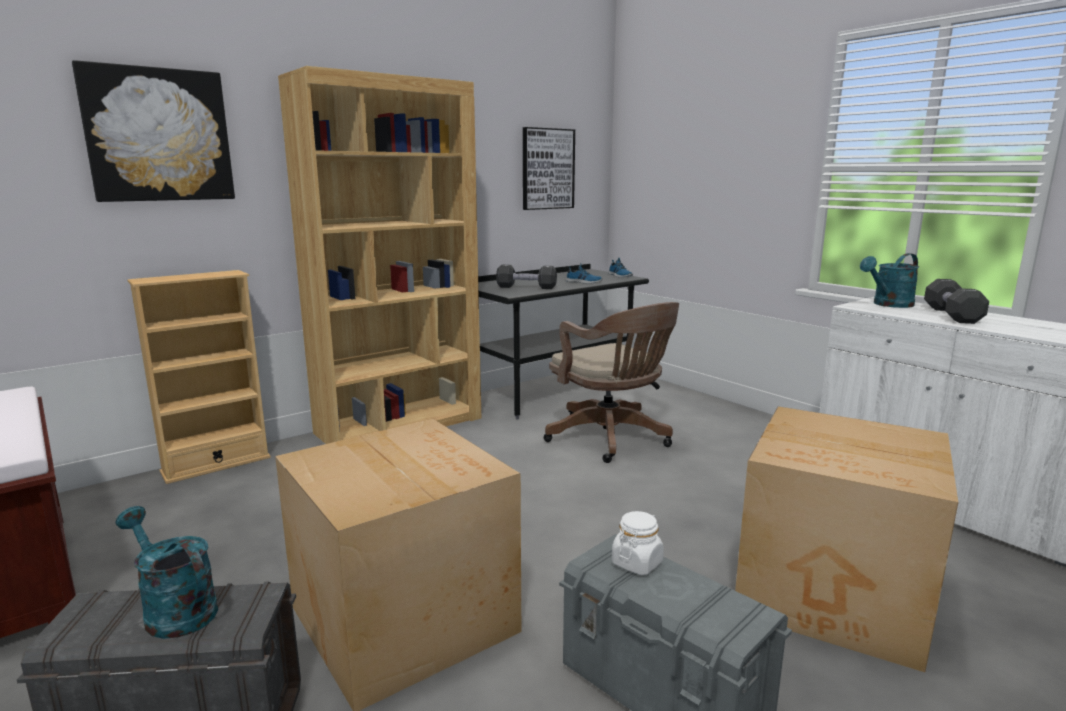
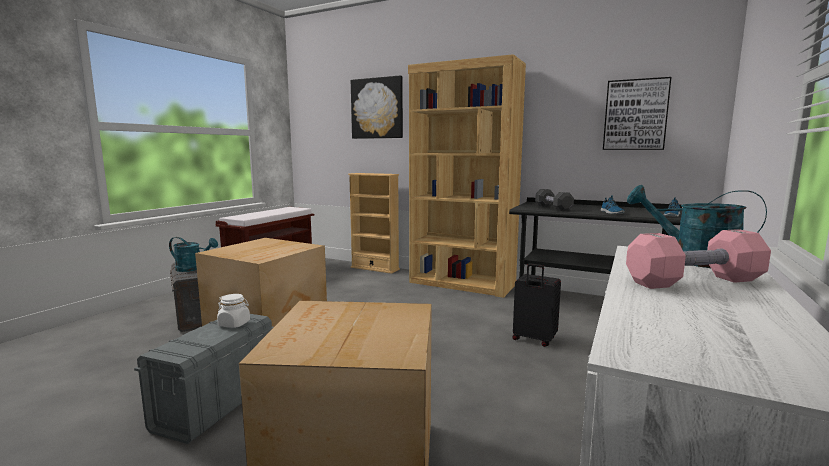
camera: 65 degrees right, 5 degrees down
turquoise watering can [115,506,218,639] -> turquoise watering can turned 90 degrees clockwise [169,237,218,272]
brown office chair [544,302,679,463] -> black suitcase [512,263,561,347]
black dumbbell [924,279,989,324] -> pink dumbbell [626,229,771,289]

